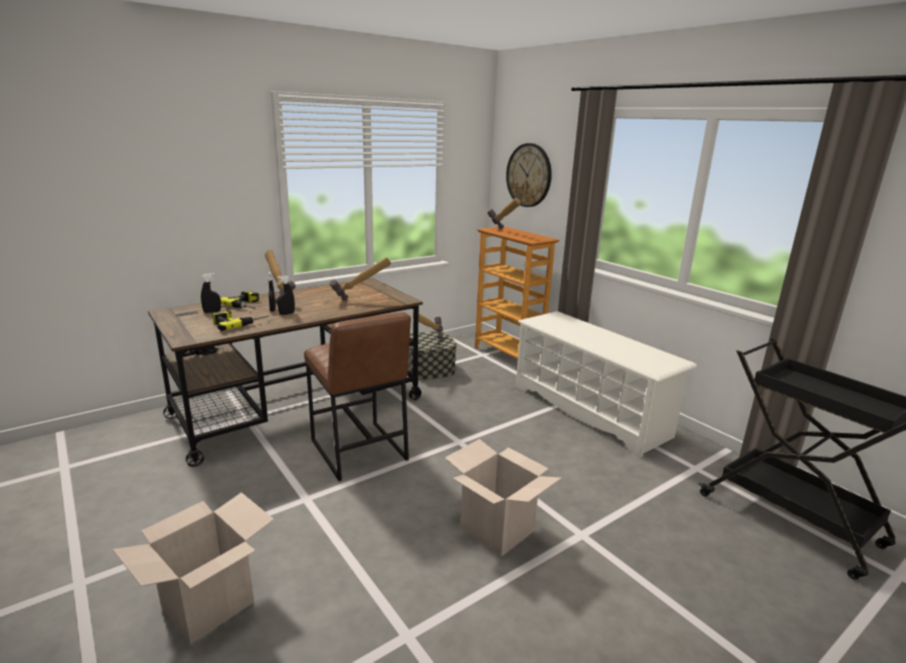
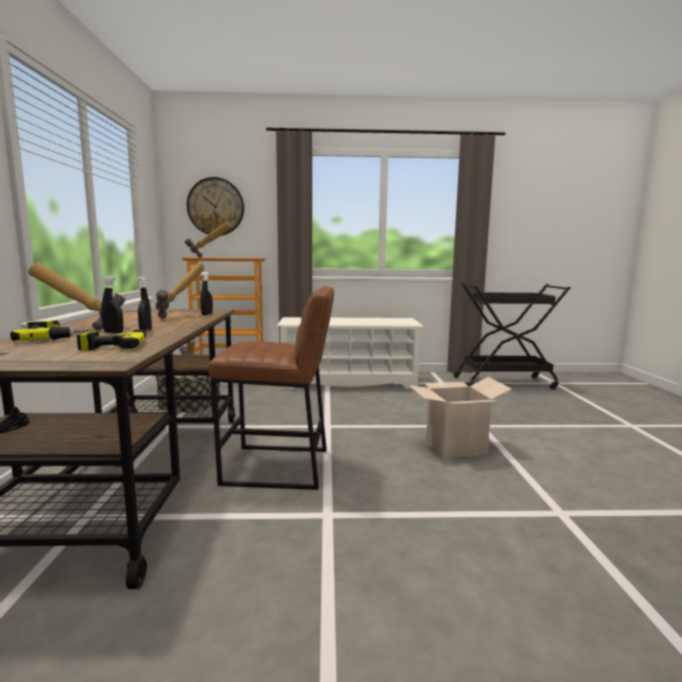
camera: 55 degrees left, 10 degrees down
cardboard box [112,492,274,644] -> none
black spray bottle [201,273,221,313] -> black spray bottle moved to [200,272,213,315]

